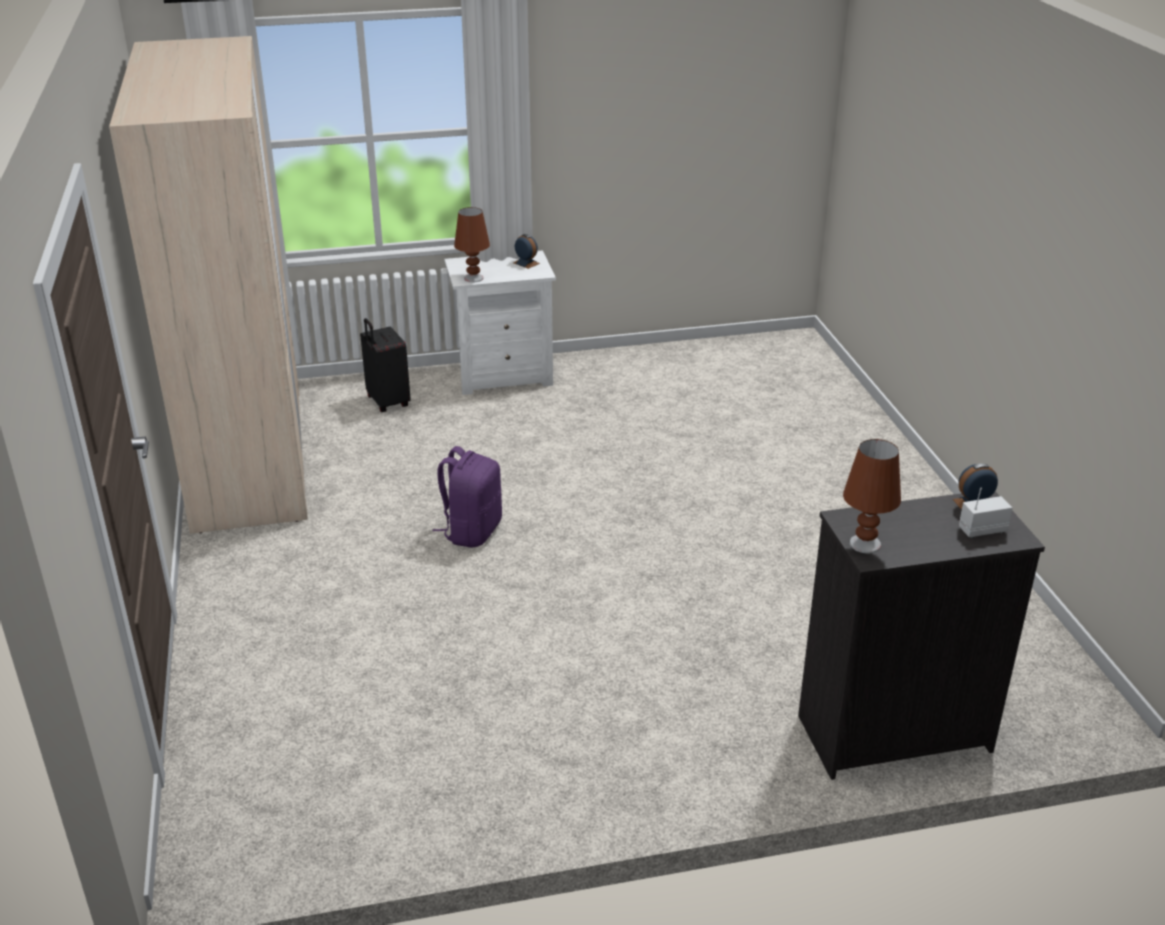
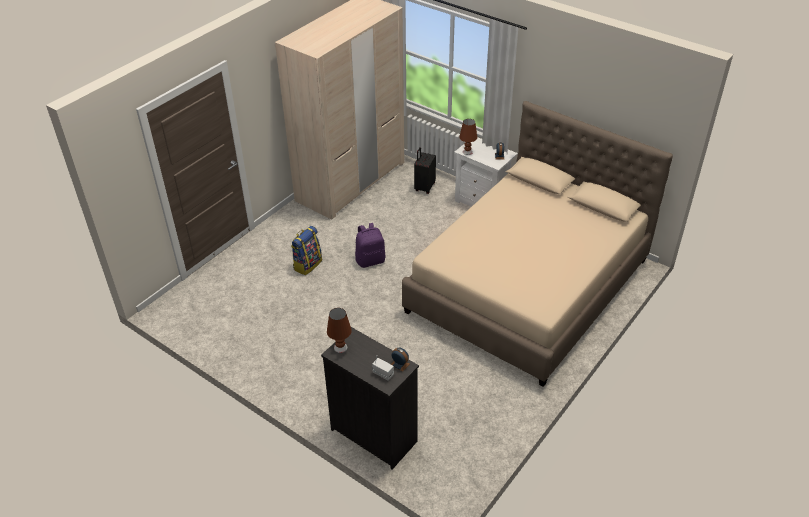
camera: 50 degrees right, 10 degrees up
none -> backpack [291,226,322,275]
none -> beige bed [402,101,673,387]

